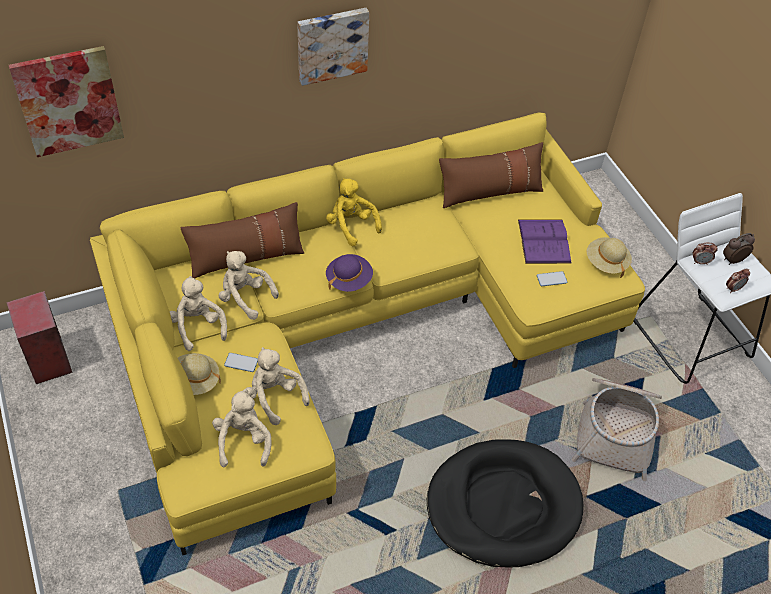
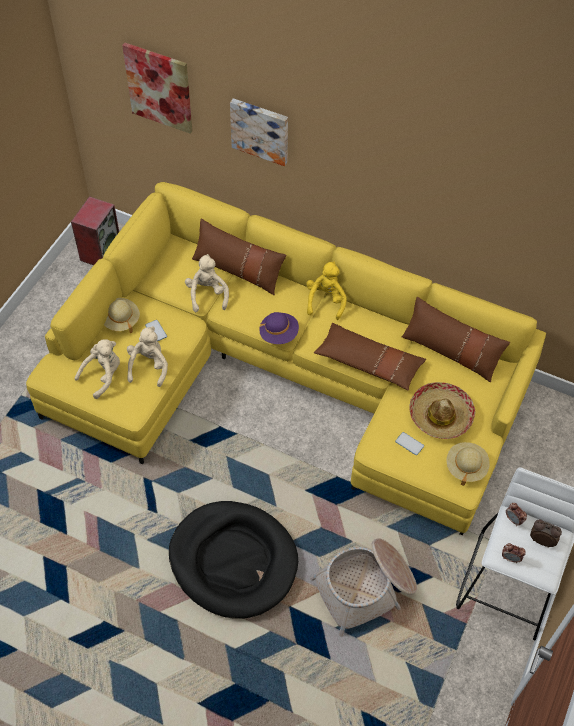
camera: 50 degrees right, 5 degrees up
beige plush toy [170,276,227,351] -> none
picture [297,8,369,86] -> picture moved to [230,98,288,166]
purple book [518,220,572,264] -> hat [409,382,475,439]
none -> brown pillow [314,323,426,391]

